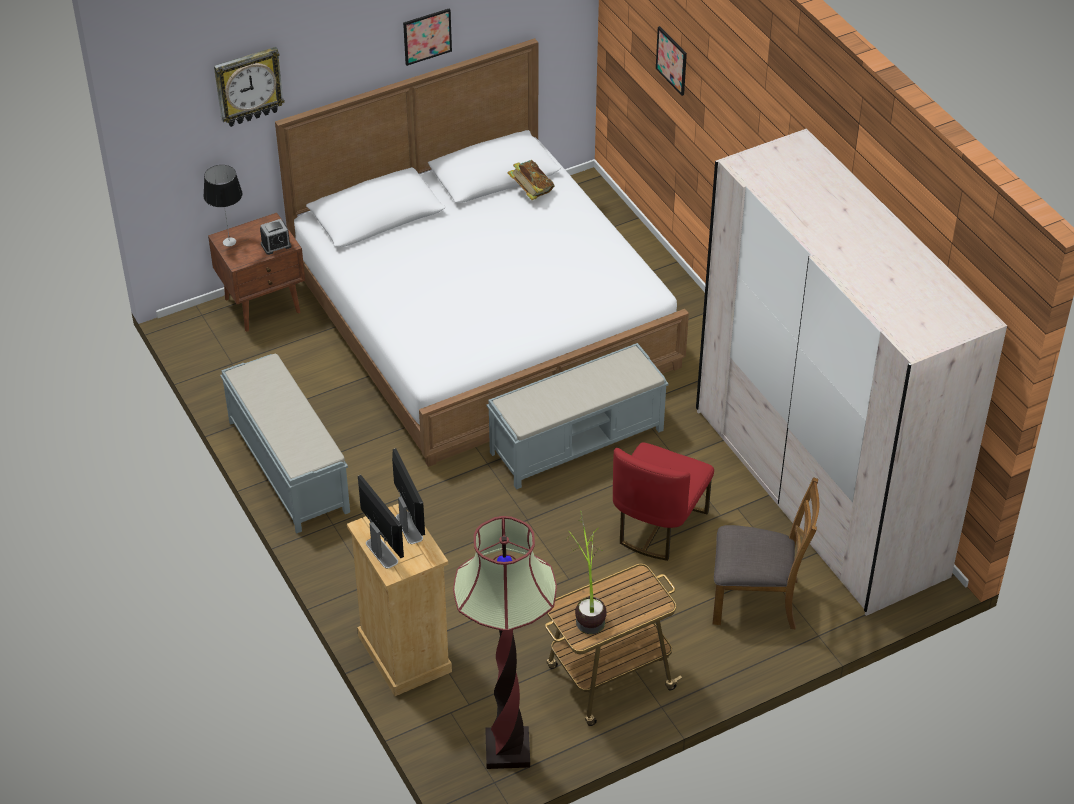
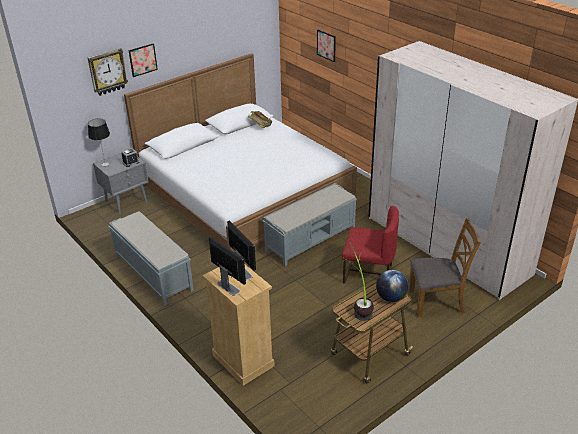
camera: 10 degrees left, 10 degrees down
brown nightstand [208,213,305,332] -> grey nightstand [93,153,149,214]
picture [403,8,452,66] -> picture moved to [128,43,158,77]
floor lamp [453,516,557,769] -> none
red chair [613,442,714,561] -> red chair turned 90 degrees counterclockwise [342,206,399,284]
none -> globe [376,270,409,302]

